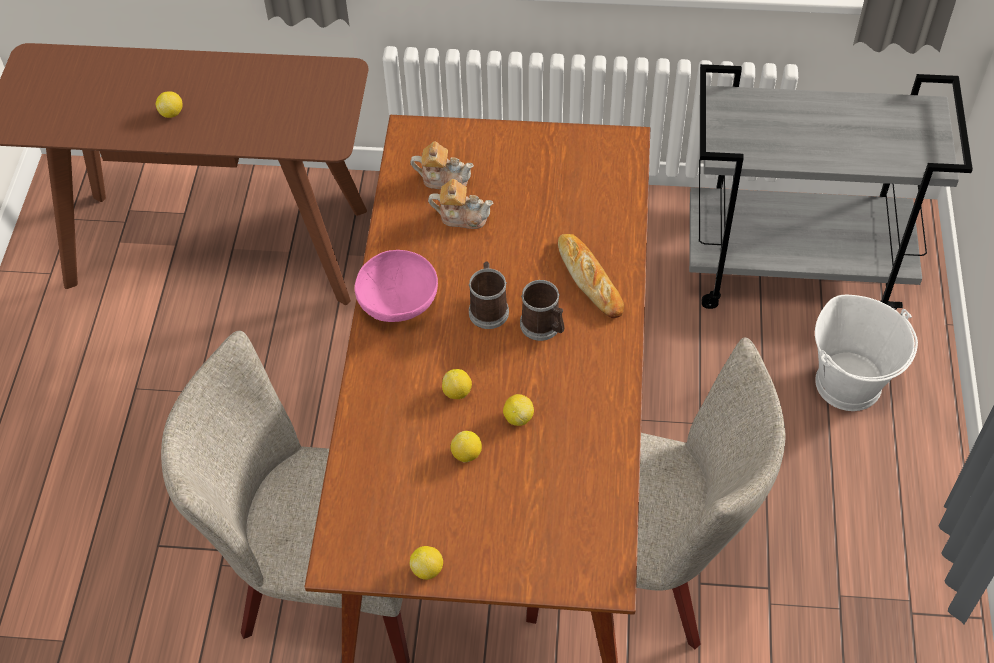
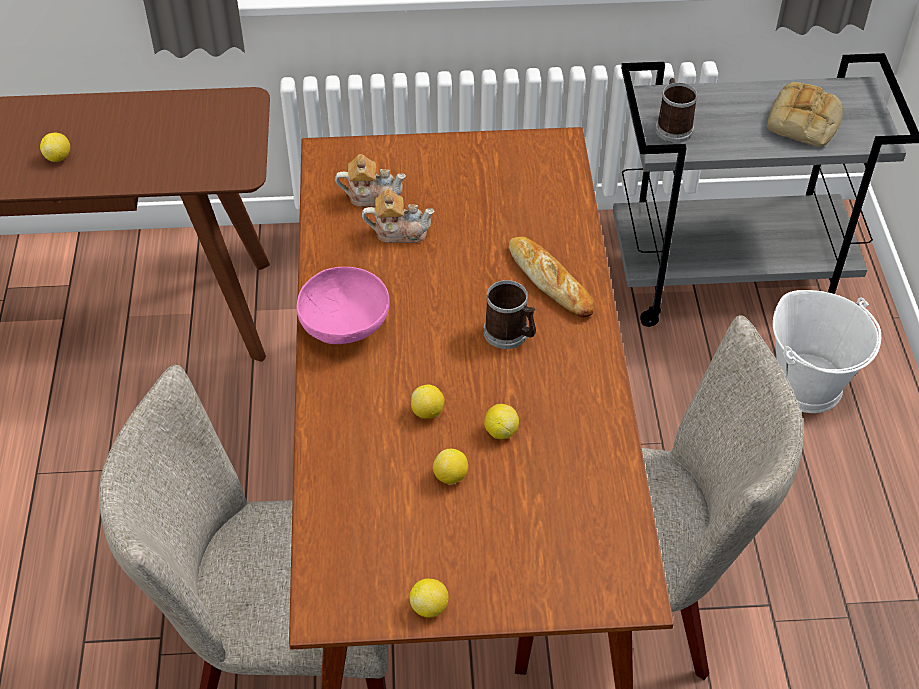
camera: 10 degrees left, 5 degrees down
mug [469,262,509,329] -> mug moved to [655,78,698,143]
none -> bread [767,82,843,147]

